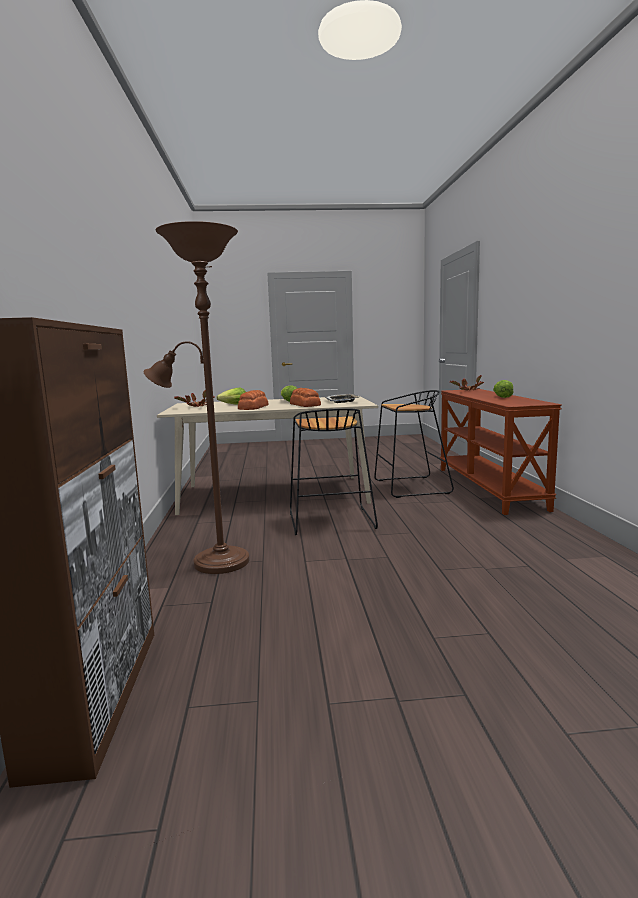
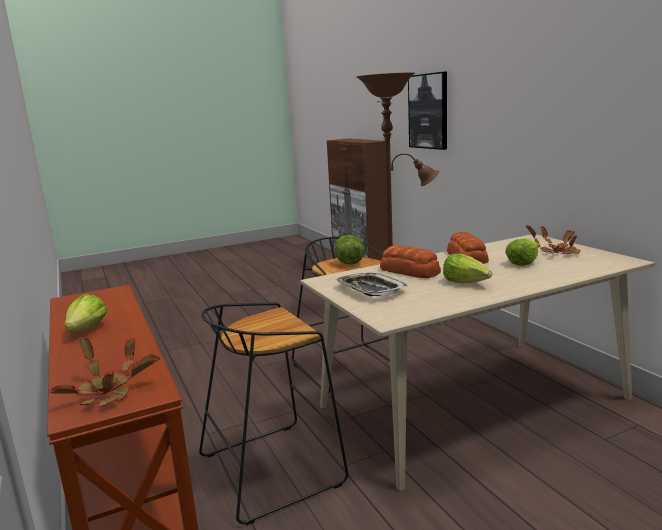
camera: 160 degrees right, 5 degrees up
none -> lettuce [335,235,365,265]
none -> picture [408,71,447,150]

